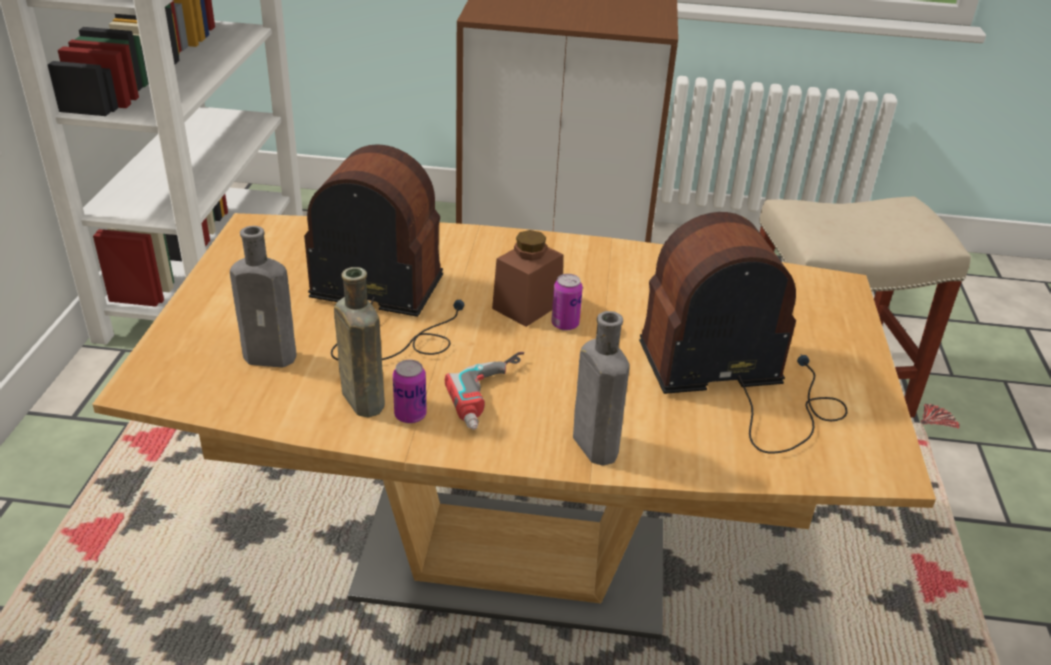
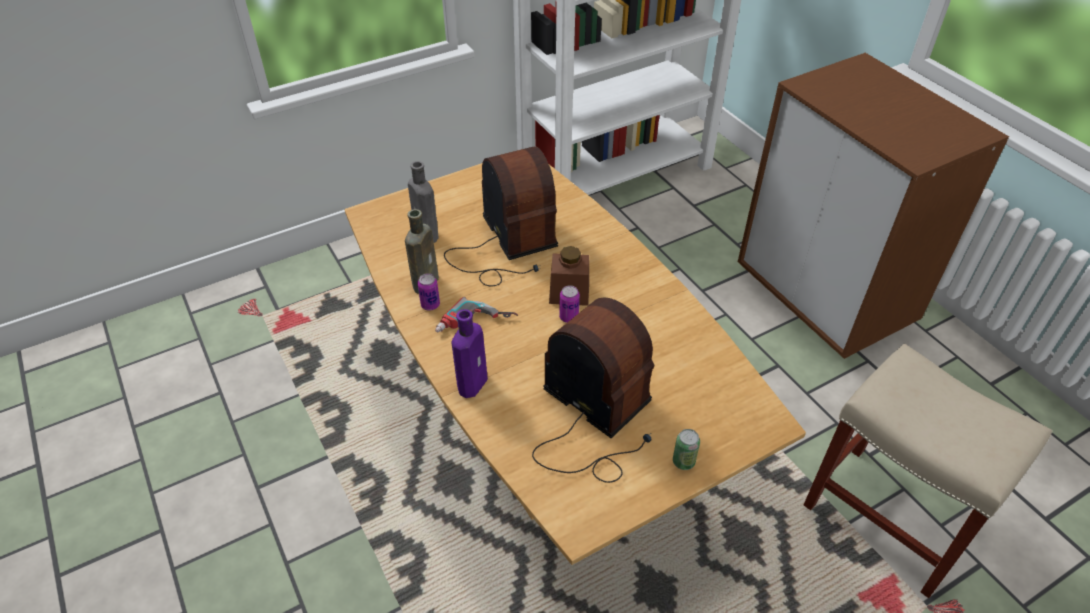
camera: 55 degrees right, 10 degrees up
grey bottle [573,311,630,466] -> purple bottle [452,309,488,398]
none -> can [673,429,700,470]

